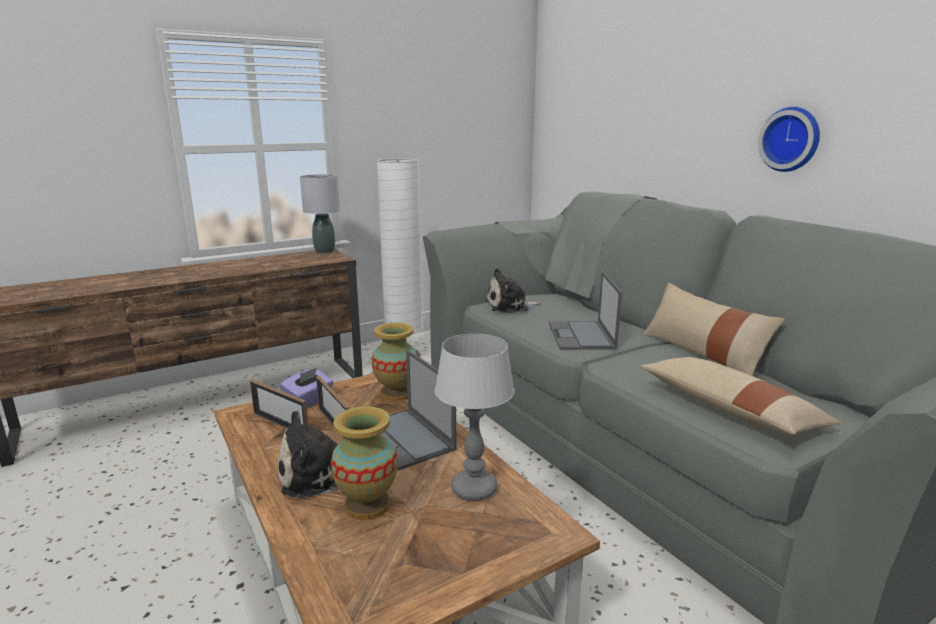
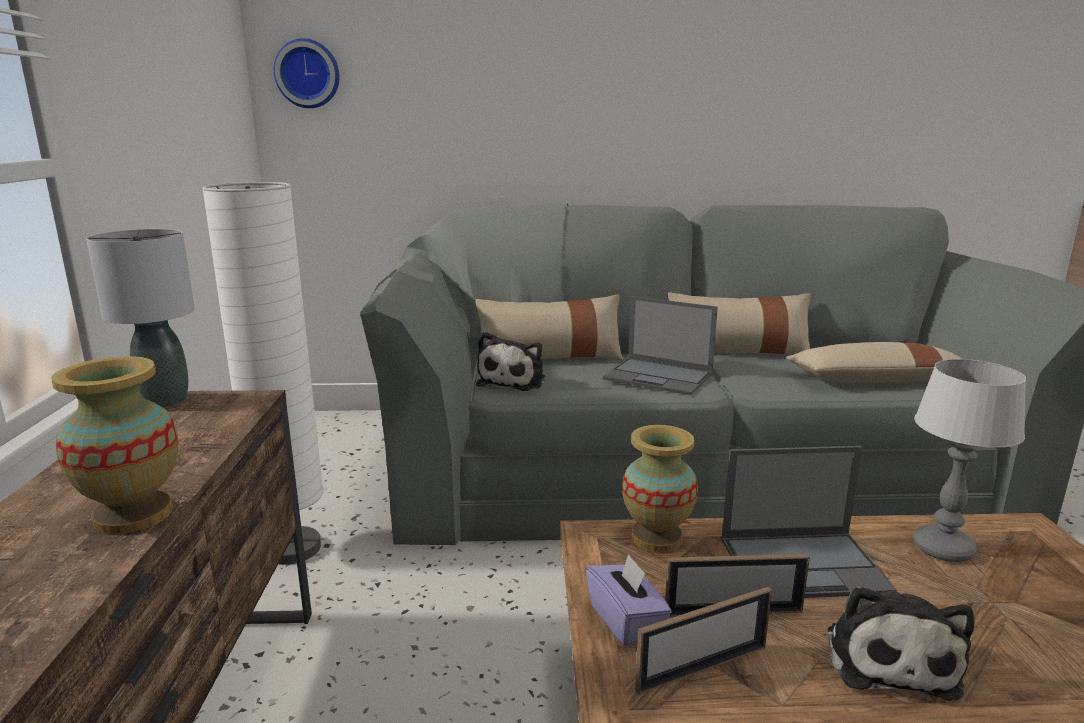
camera: 60 degrees left, 0 degrees up
vase [331,406,398,520] -> vase moved to [52,356,179,534]
wall clock [758,107,820,172] -> wall clock moved to [274,38,339,108]
none -> beige pillow [475,294,624,360]

